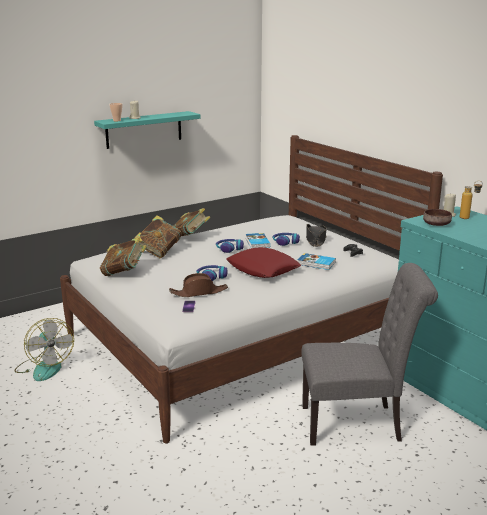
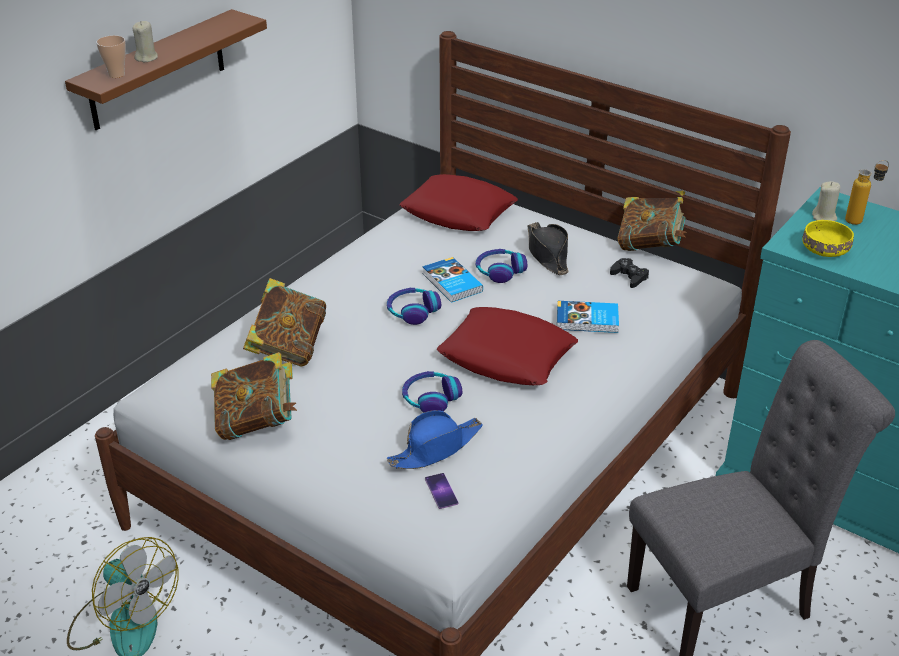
camera: 20 degrees left, 15 degrees up
turquoise shelf [94,111,201,149] -> brown shelf [65,9,267,130]
brown hat [169,273,228,297] -> blue hat [387,410,482,469]
book [173,208,211,236] -> book moved to [618,190,687,251]
brown bowl [423,209,452,226] -> yellow bowl [802,220,854,257]
none -> red pillow [399,174,518,231]

